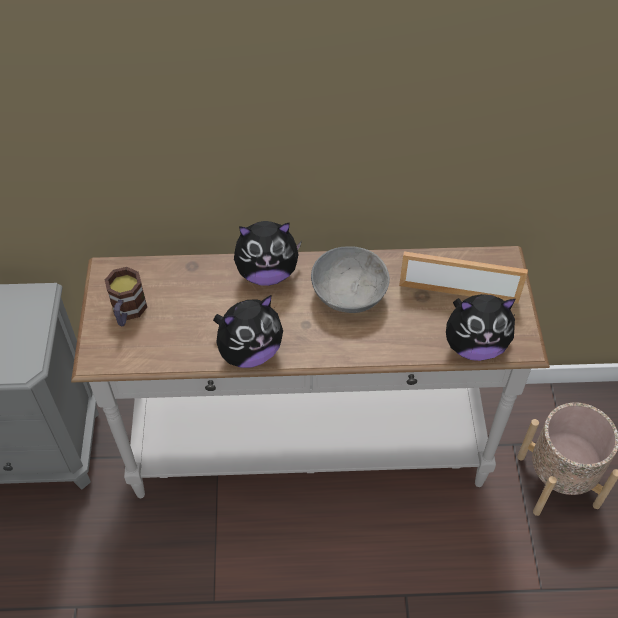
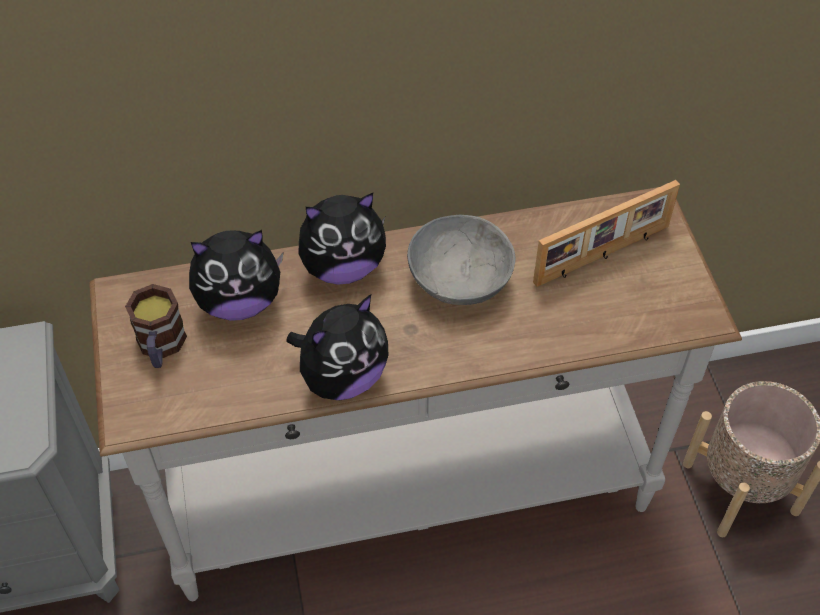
camera: 10 degrees left, 0 degrees up
picture frame [399,251,528,304] -> picture frame turned 150 degrees clockwise [533,180,680,287]
plush toy [446,294,515,361] -> plush toy moved to [189,230,283,321]

